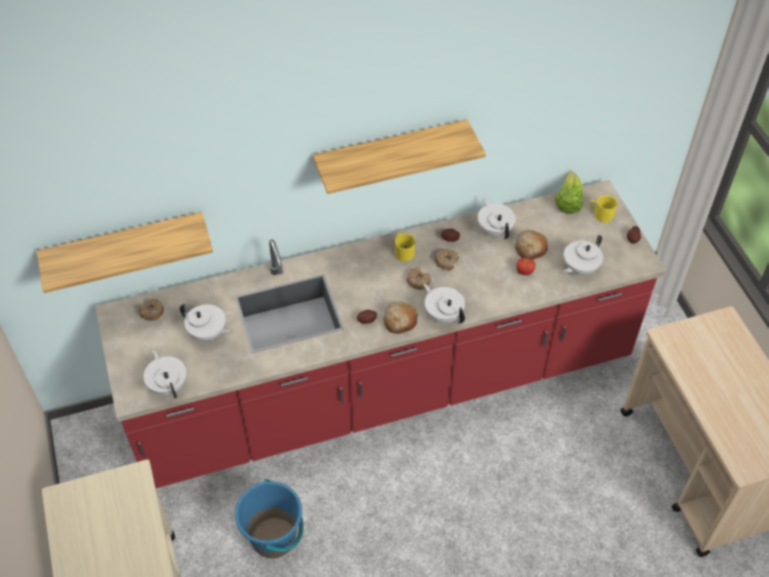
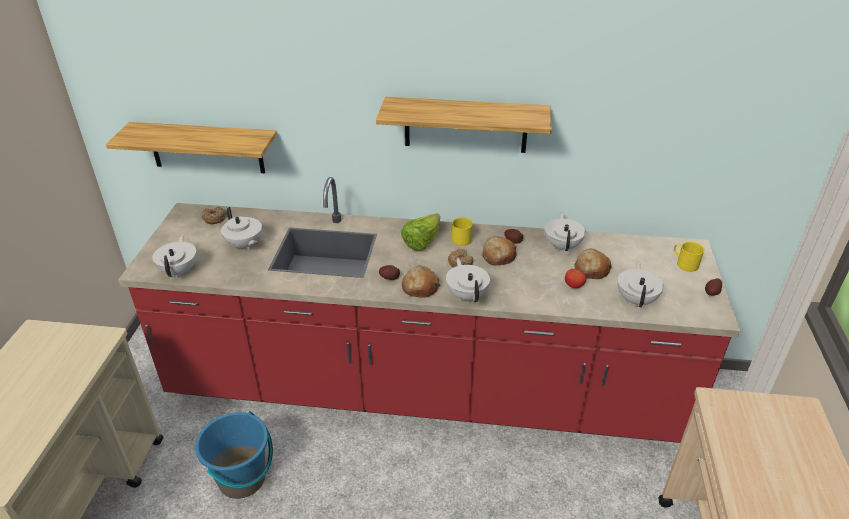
camera: 25 degrees right, 15 degrees down
donut [435,249,459,271] -> bread [481,236,517,266]
lettuce [555,171,583,213] -> lettuce moved to [401,214,440,250]
white teapot [563,235,603,275] -> white teapot turned 120 degrees clockwise [617,262,664,307]

